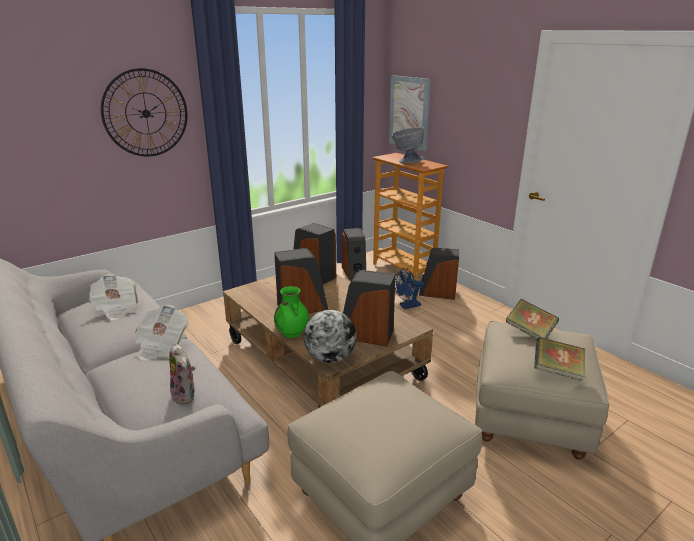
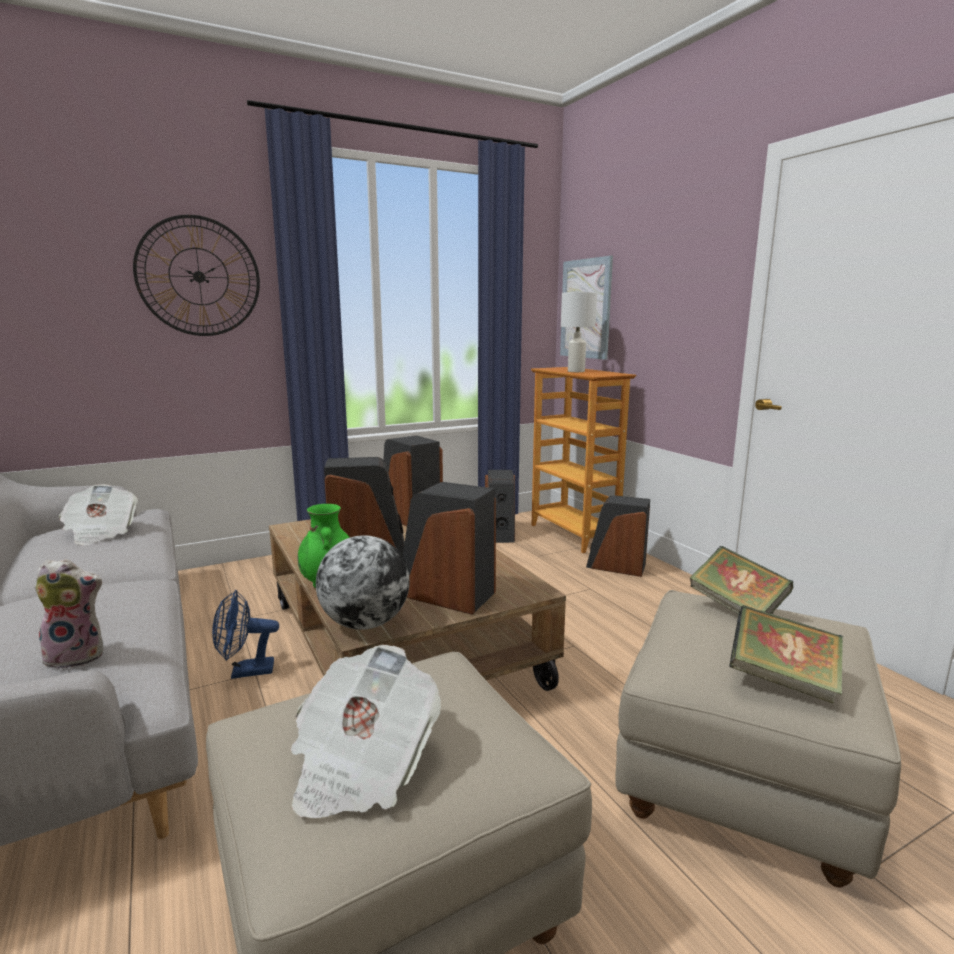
camera: 10 degrees right, 10 degrees down
newspaper [135,305,189,360] -> newspaper moved to [291,645,441,818]
plush toy [169,343,195,404] -> plush toy turned 75 degrees counterclockwise [34,559,103,670]
grey bowl [392,127,424,163] -> white table lamp [561,292,597,372]
blue fan [395,268,424,309] -> blue fan moved to [212,590,279,679]

